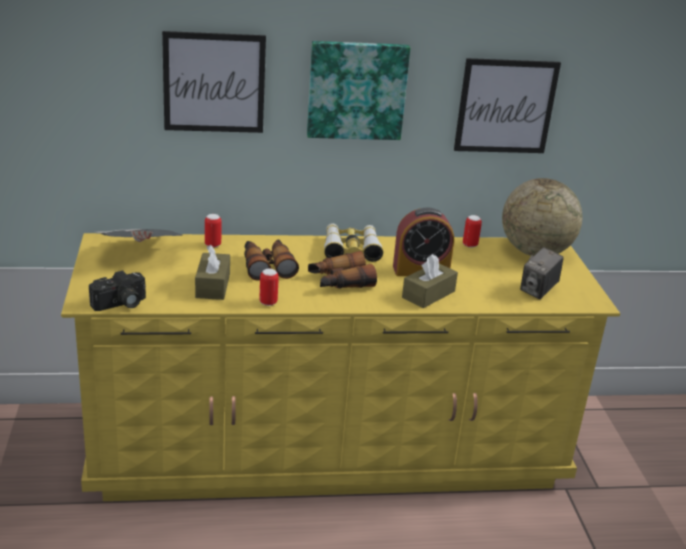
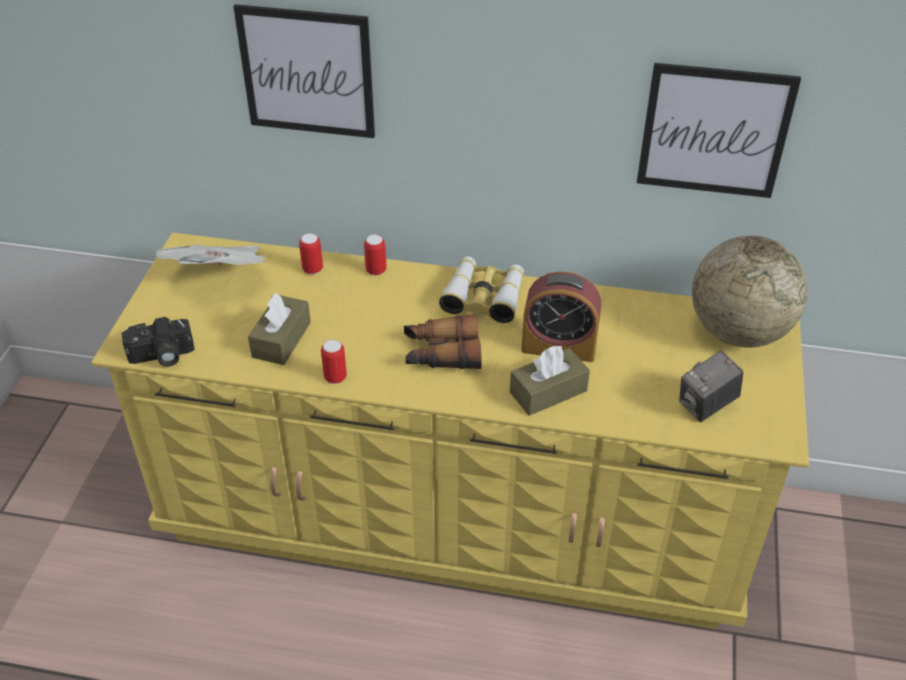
camera: 20 degrees right, 15 degrees up
binoculars [244,239,299,281] -> none
picture [307,41,410,140] -> none
can [463,215,482,248] -> can moved to [364,235,387,275]

